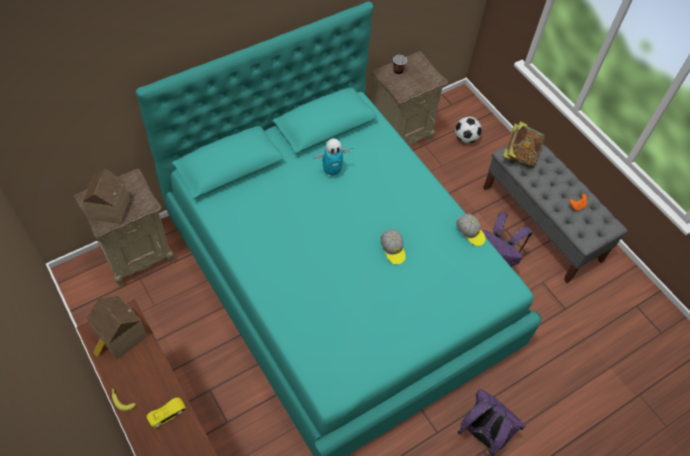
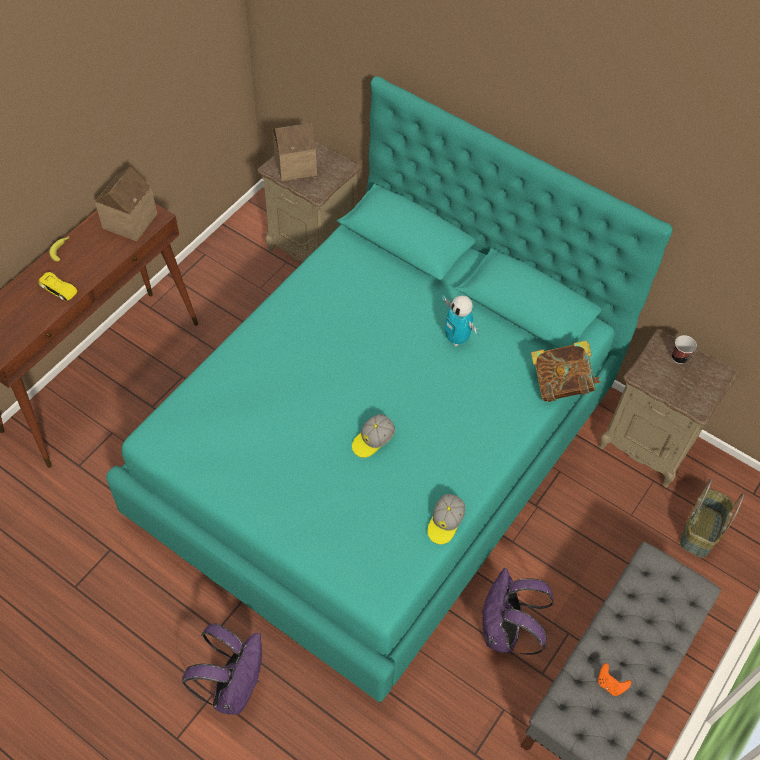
camera: 70 degrees right, 0 degrees up
football [455,117,482,143] -> basket [680,479,744,558]
book [503,121,545,168] -> book moved to [531,340,601,402]

